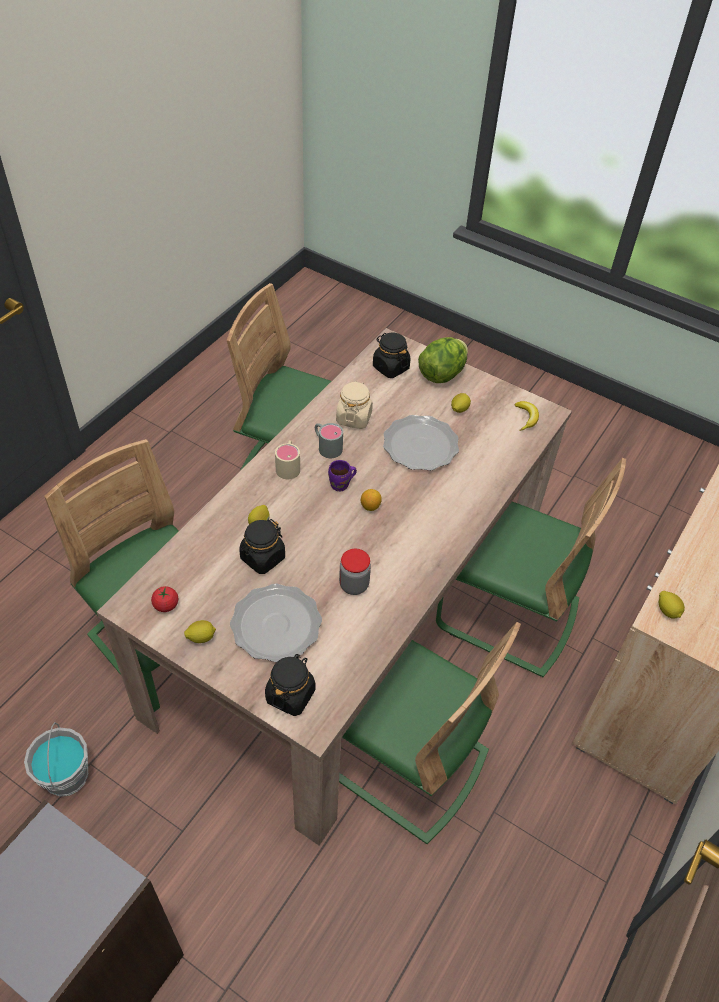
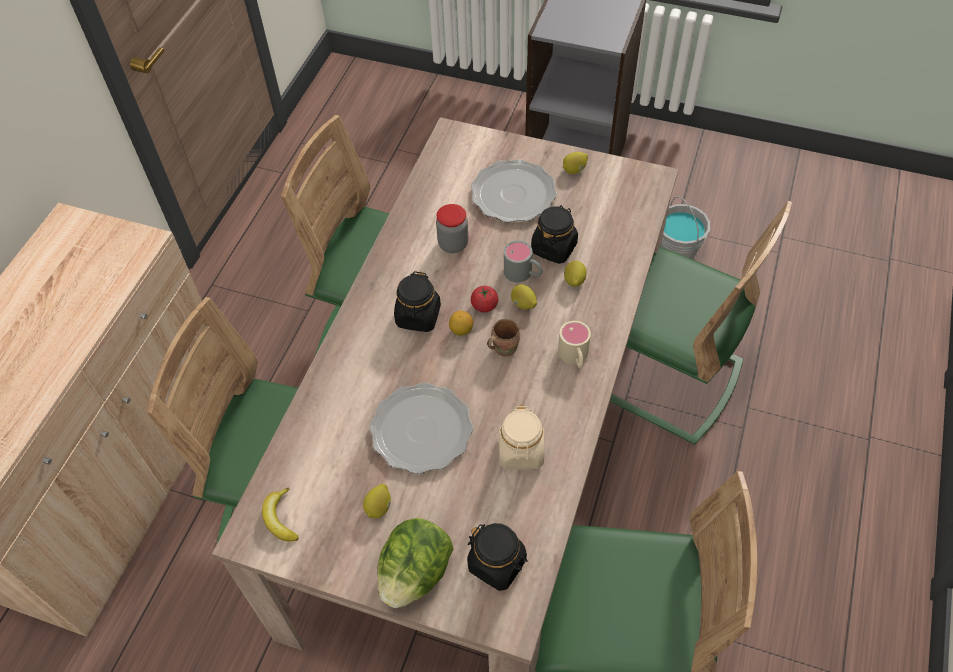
camera: 170 degrees right, 5 degrees up
tomato [151,586,179,612] -> tomato moved to [471,286,498,312]
black jar [265,654,315,716] -> black jar moved to [394,271,441,332]
grey mug [315,423,343,458] -> grey mug moved to [504,241,543,282]
purple mug [328,460,357,491] -> brown mug [487,319,520,357]
lemon [659,591,685,618] -> lemon moved to [511,284,537,310]

